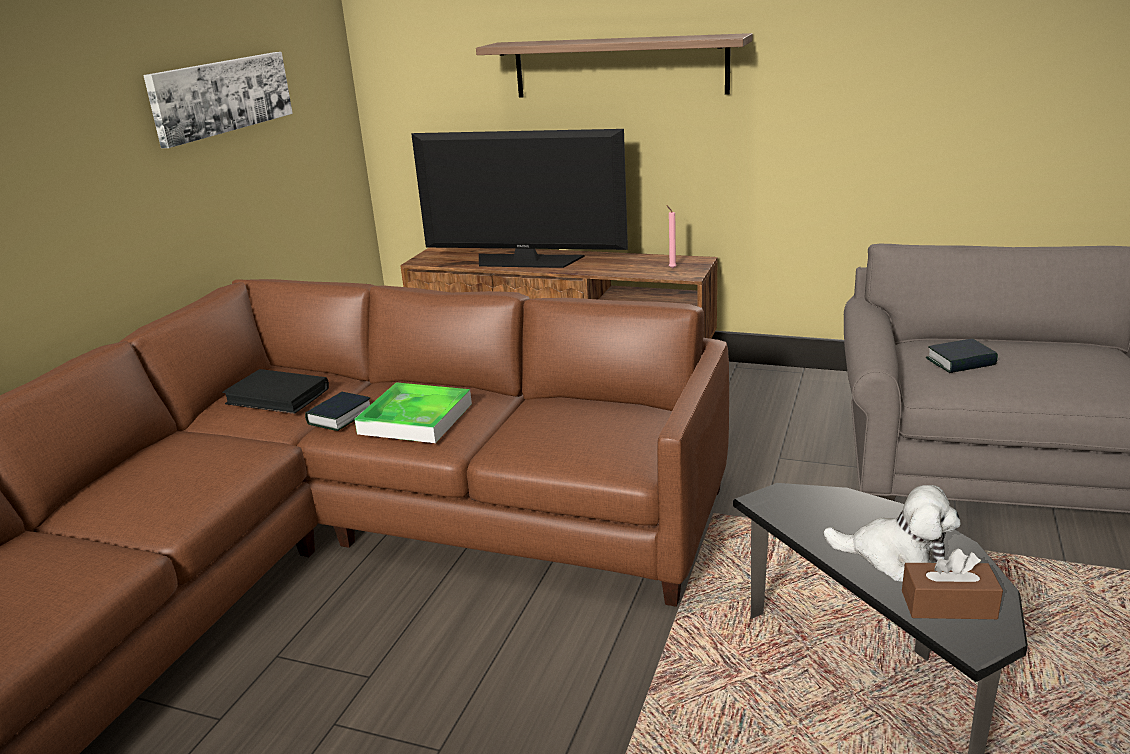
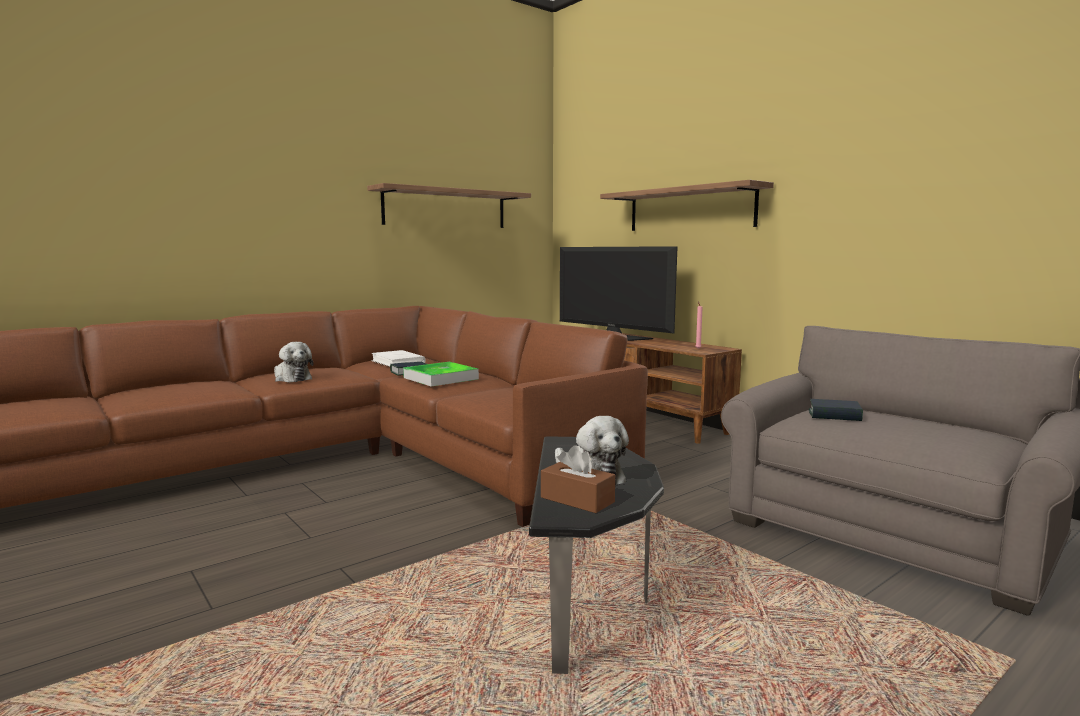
camera: 30 degrees right, 15 degrees down
picture [143,52,293,148] -> shelf [367,183,531,228]
black book [222,369,329,414] -> white book [371,350,425,367]
none -> plush toy [274,342,313,382]

